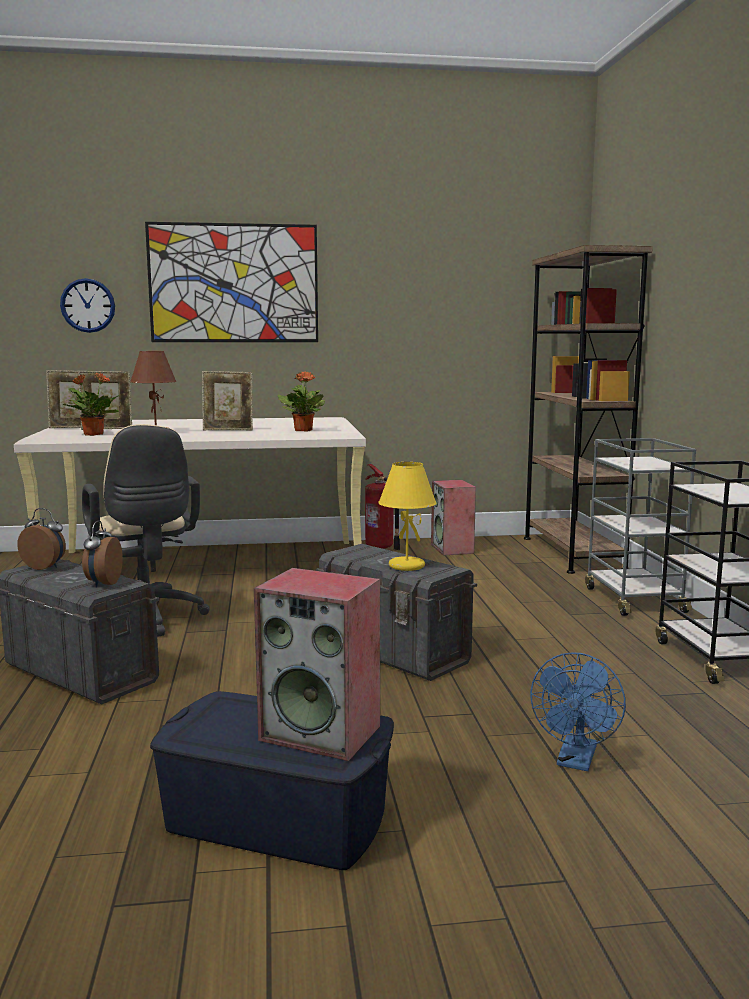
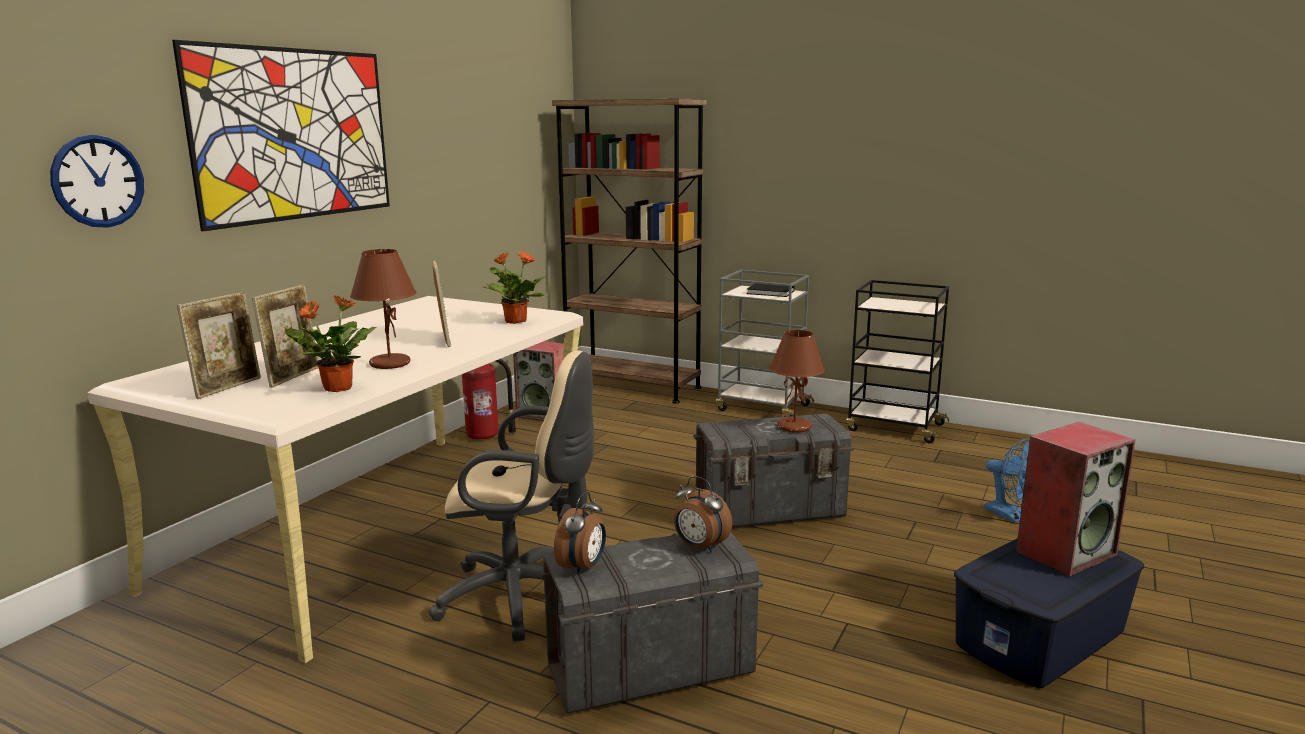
camera: 55 degrees left, 5 degrees up
alarm clock [17,508,66,570] -> alarm clock turned 150 degrees clockwise [554,492,606,575]
picture frame [202,371,253,430] -> picture frame turned 45 degrees counterclockwise [432,261,451,347]
yellow table lamp [378,462,437,571] -> brown table lamp [770,330,825,433]
none -> black book [747,283,795,297]

